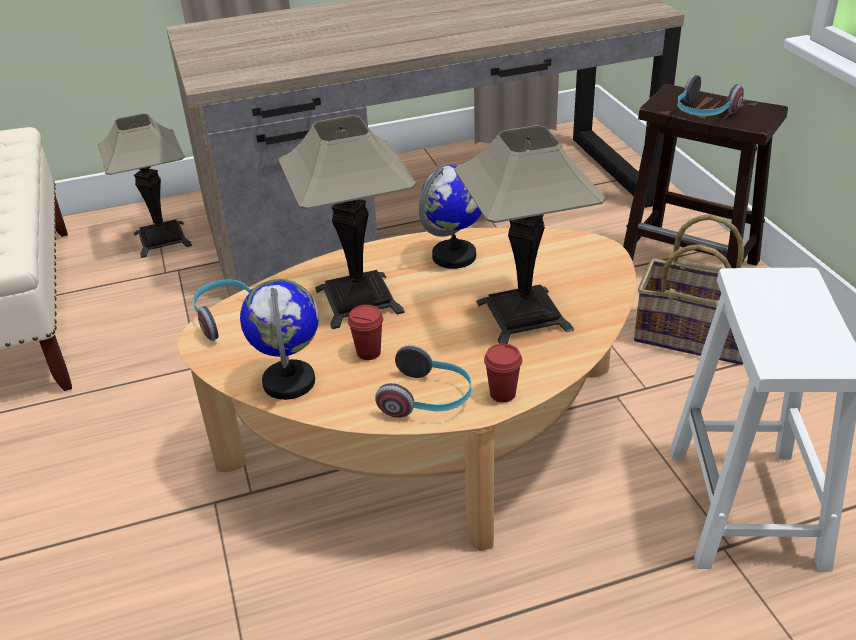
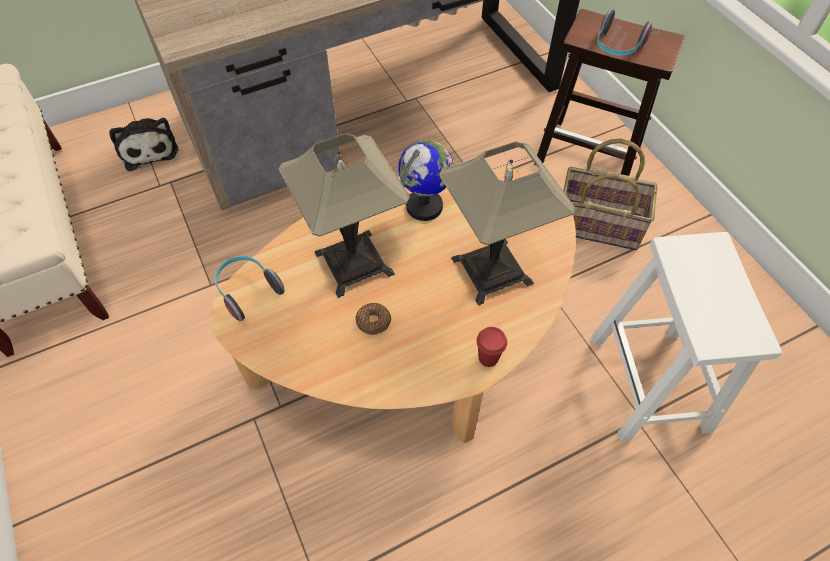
camera: 10 degrees left, 20 degrees up
table lamp [97,113,192,258] -> plush toy [109,118,178,171]
globe [240,279,319,400] -> none
red cup [348,305,383,360] -> donut [356,303,391,335]
headphones [375,345,471,418] -> none

